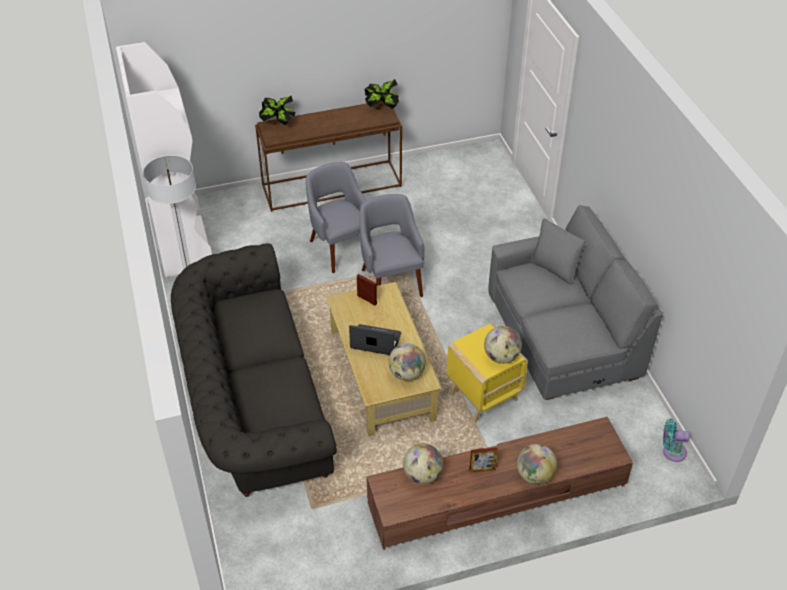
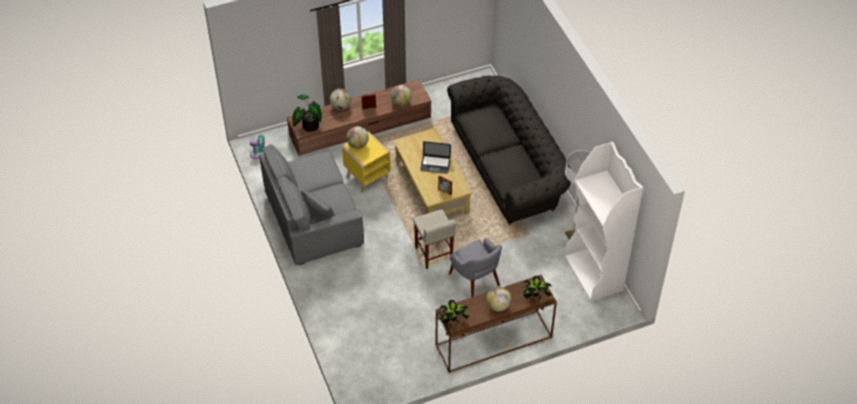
camera: 175 degrees right, 5 degrees up
grey armchair [360,194,424,297] -> beige stool [413,210,456,269]
globe [388,343,426,381] -> globe moved to [486,286,511,311]
none -> potted plant [292,95,322,132]

